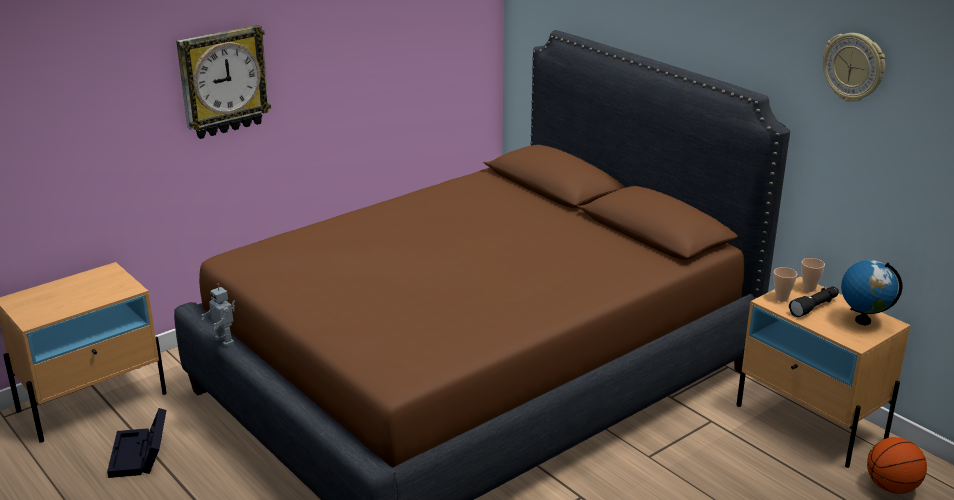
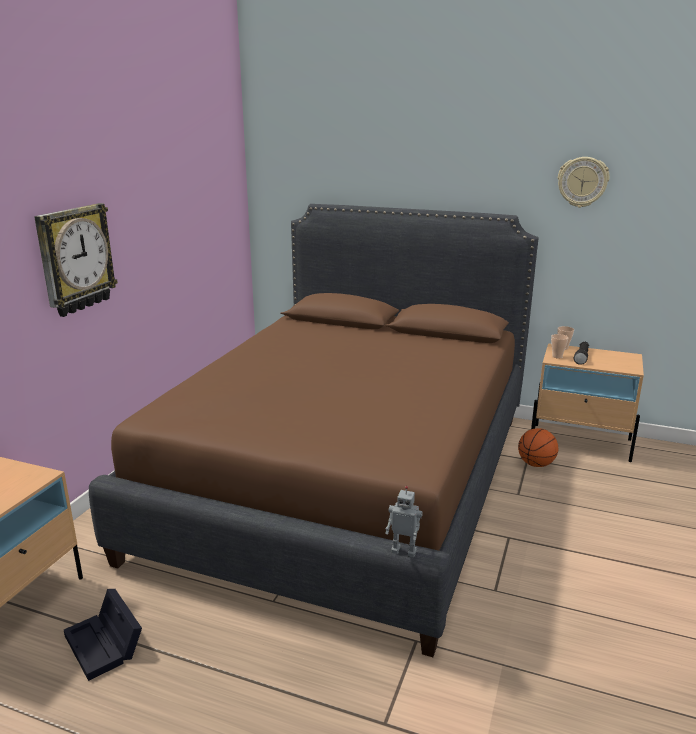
camera: 30 degrees left, 5 degrees down
toy robot [202,283,235,347] -> toy robot moved to [385,486,423,557]
globe [841,260,902,325] -> none
basketball [867,437,927,494] -> basketball moved to [518,428,558,467]

